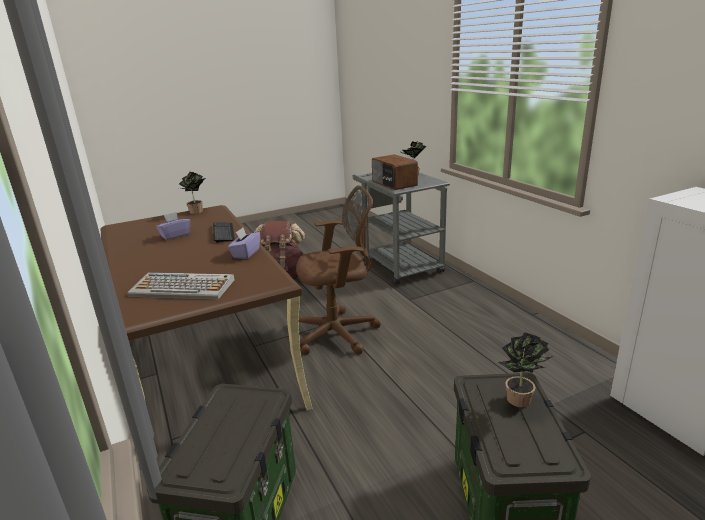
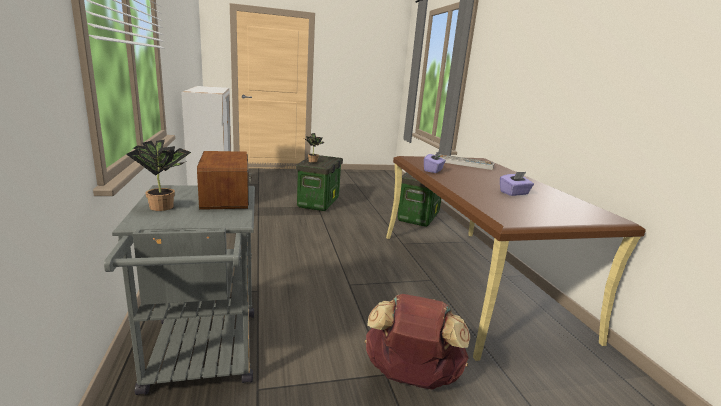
camera: 170 degrees left, 5 degrees down
potted plant [179,172,206,214] -> none
keyboard [213,223,235,243] -> none
brown office chair [296,185,381,355] -> none

